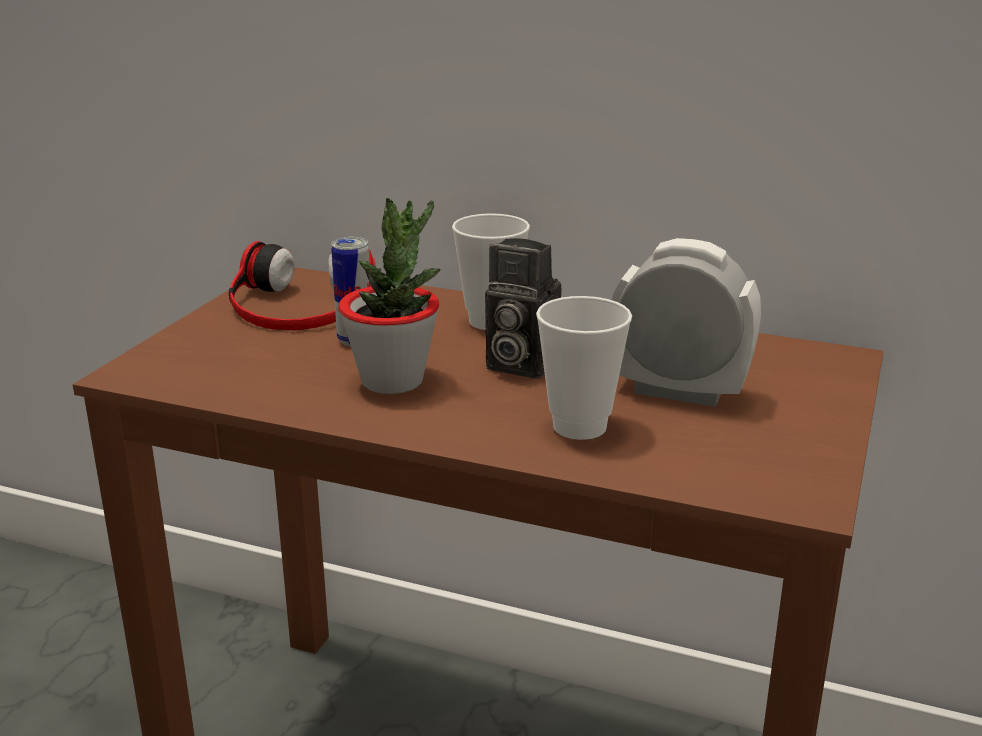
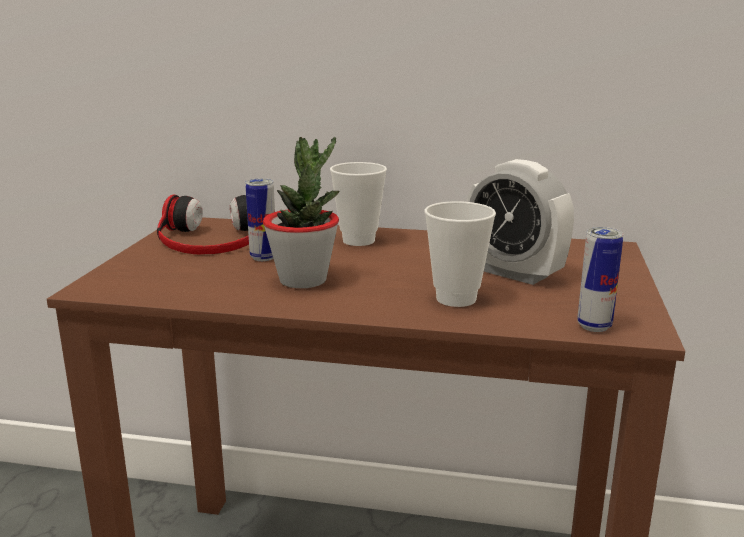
camera: 10 degrees left, 5 degrees down
camera [485,238,561,379] -> none
alarm clock [612,238,761,407] -> alarm clock turned 150 degrees counterclockwise [467,159,574,285]
none -> can [577,227,624,332]

